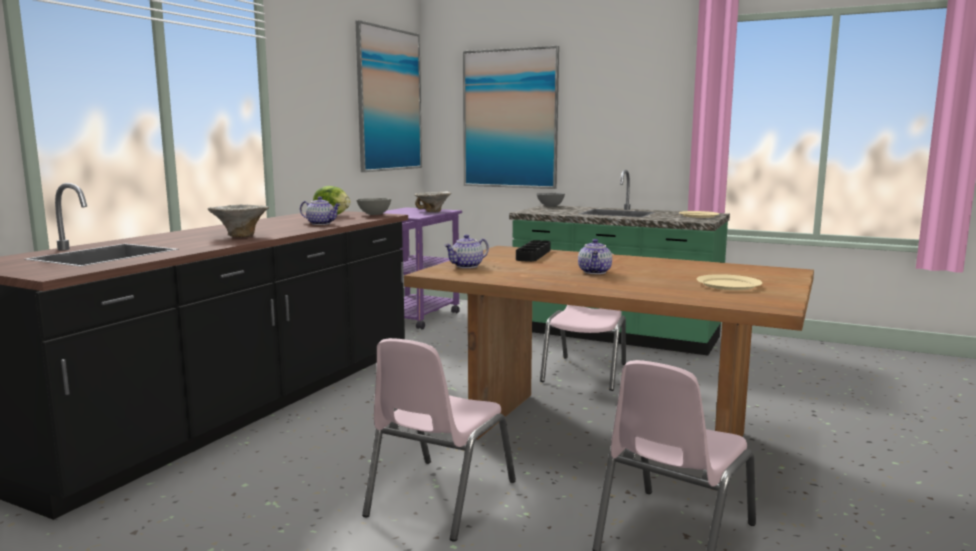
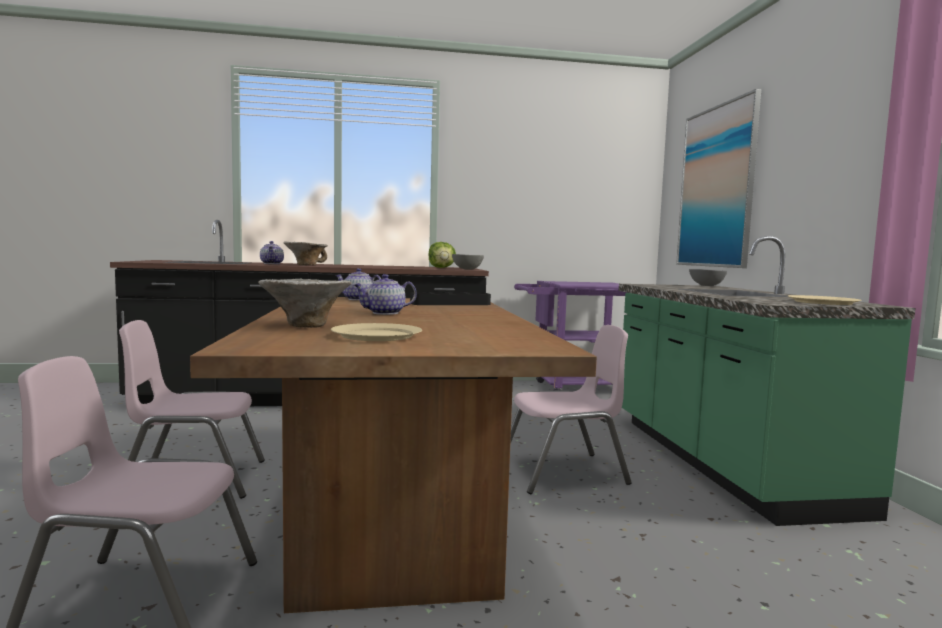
camera: 55 degrees right, 5 degrees down
teapot [300,196,341,225] -> teapot moved to [260,241,284,264]
picture [355,20,422,172] -> none
bowl [415,192,451,212] -> bowl moved to [258,278,352,328]

